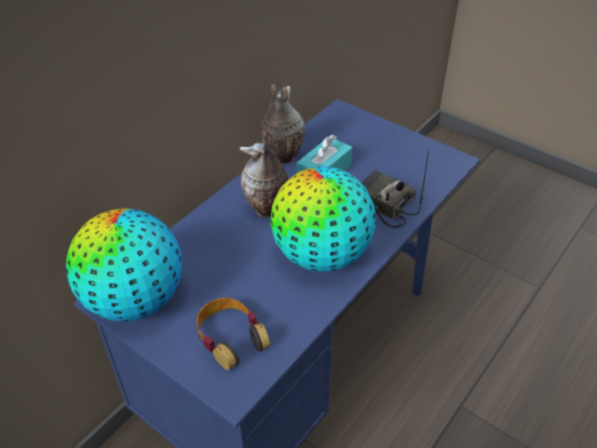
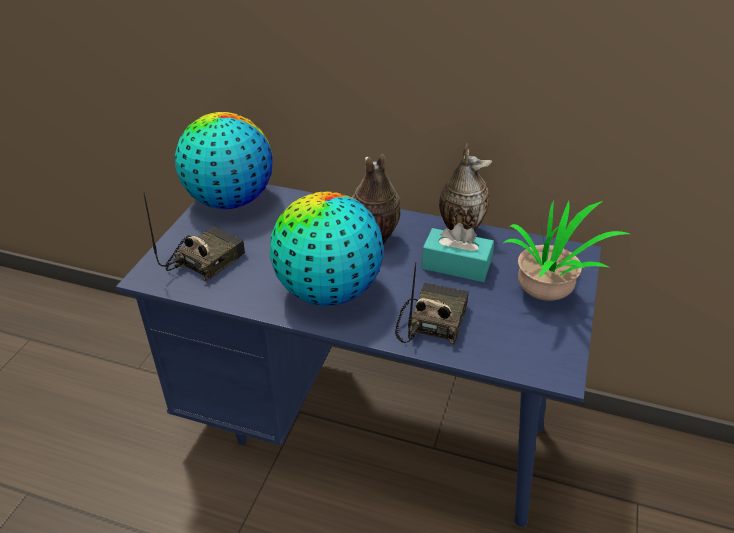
camera: 70 degrees right, 5 degrees down
headphones [197,298,270,370] -> radio [143,192,245,281]
none -> potted plant [504,200,630,301]

